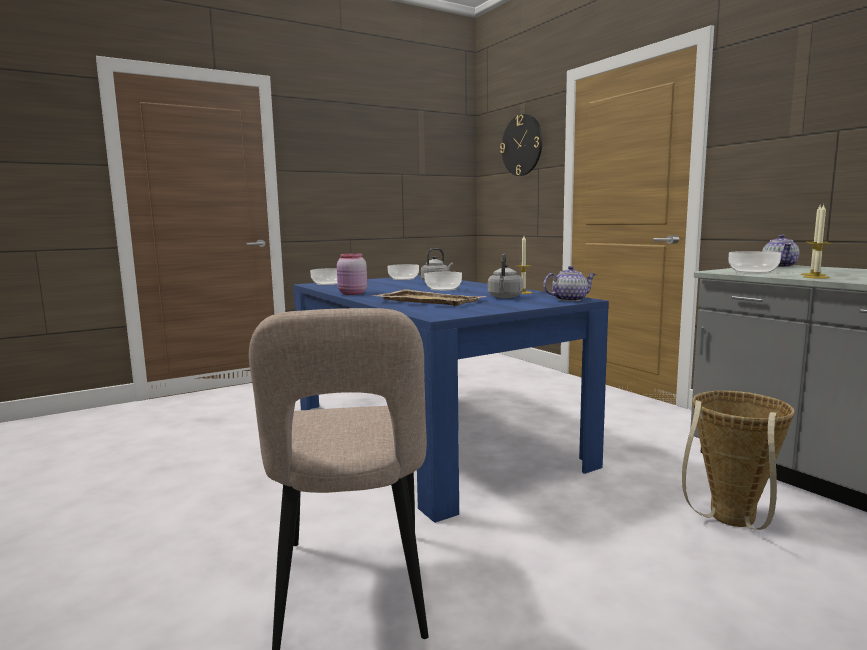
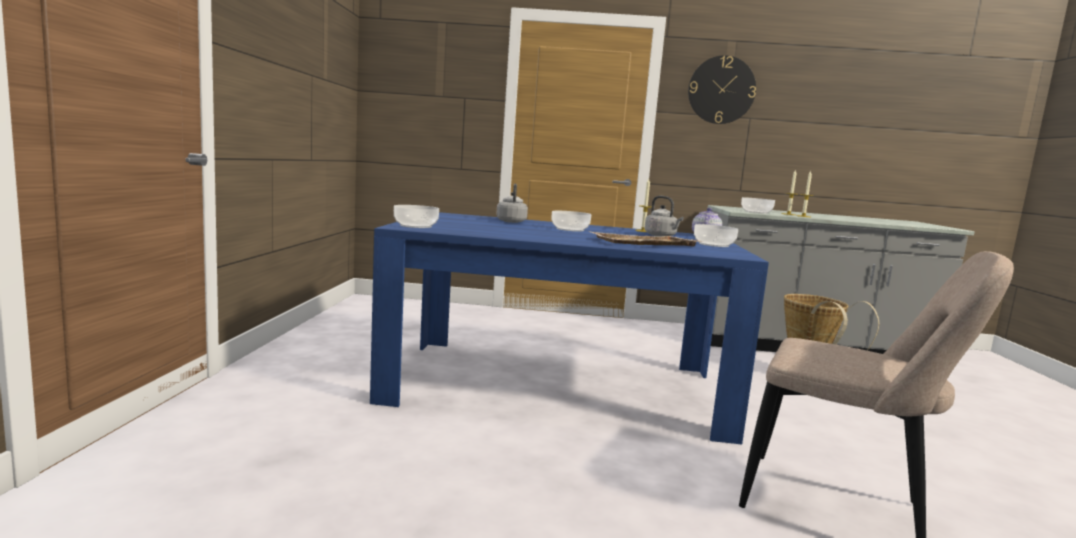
camera: 55 degrees left, 0 degrees up
pink jar [337,253,367,295] -> none
bowl [388,264,419,280] -> bowl moved to [694,224,738,247]
wall clock [500,114,543,176] -> wall clock moved to [688,55,756,124]
teapot [762,234,799,267] -> none

